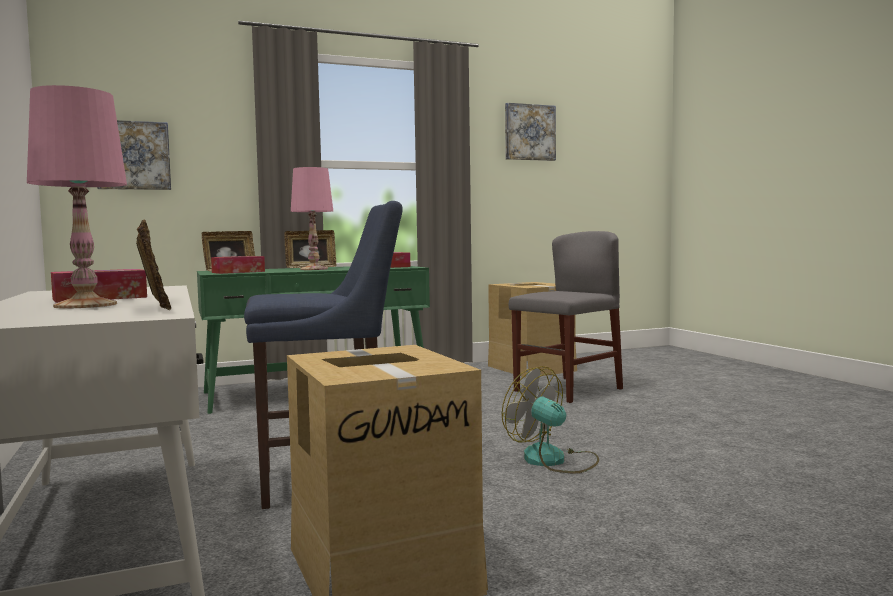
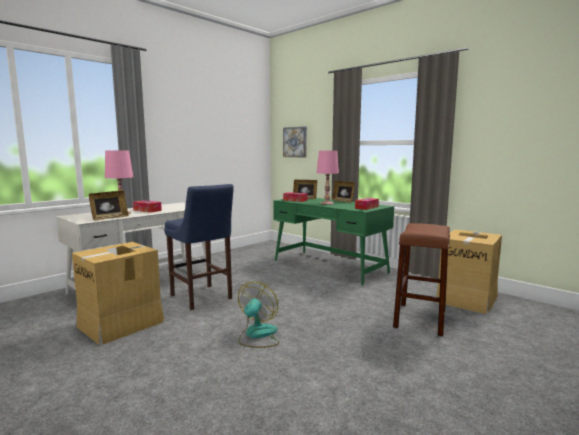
camera: 65 degrees right, 5 degrees up
picture [505,103,556,161] -> none
grey chair [509,231,623,403] -> brown stool [393,223,450,336]

